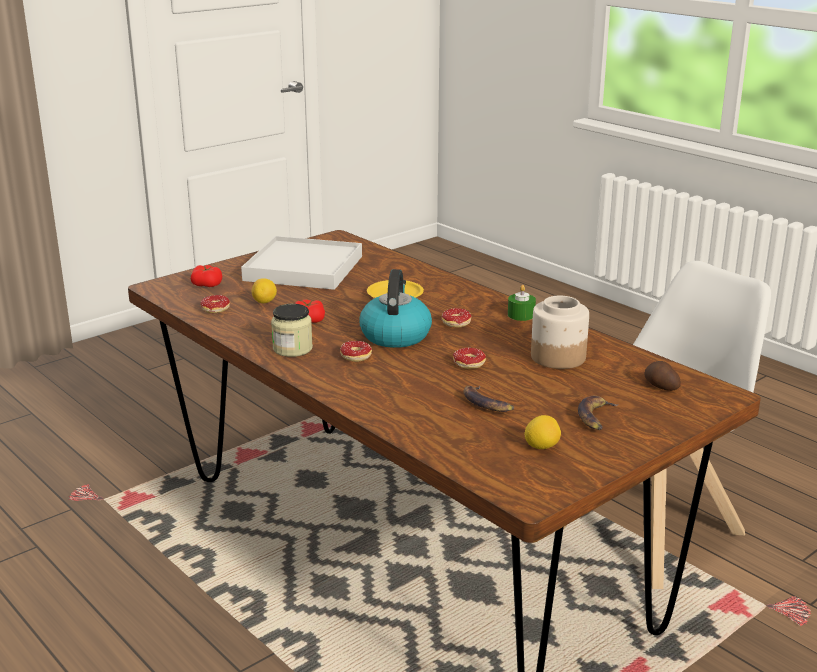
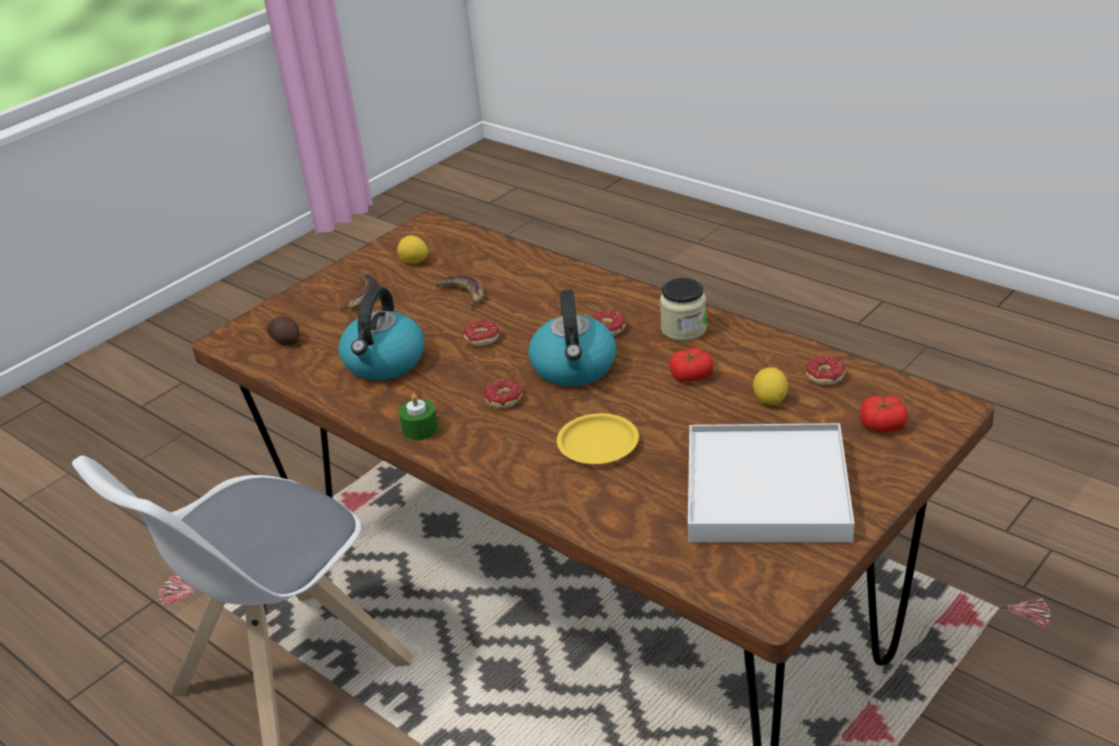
camera: 175 degrees right, 10 degrees up
jar [531,296,589,369] -> kettle [339,286,424,380]

